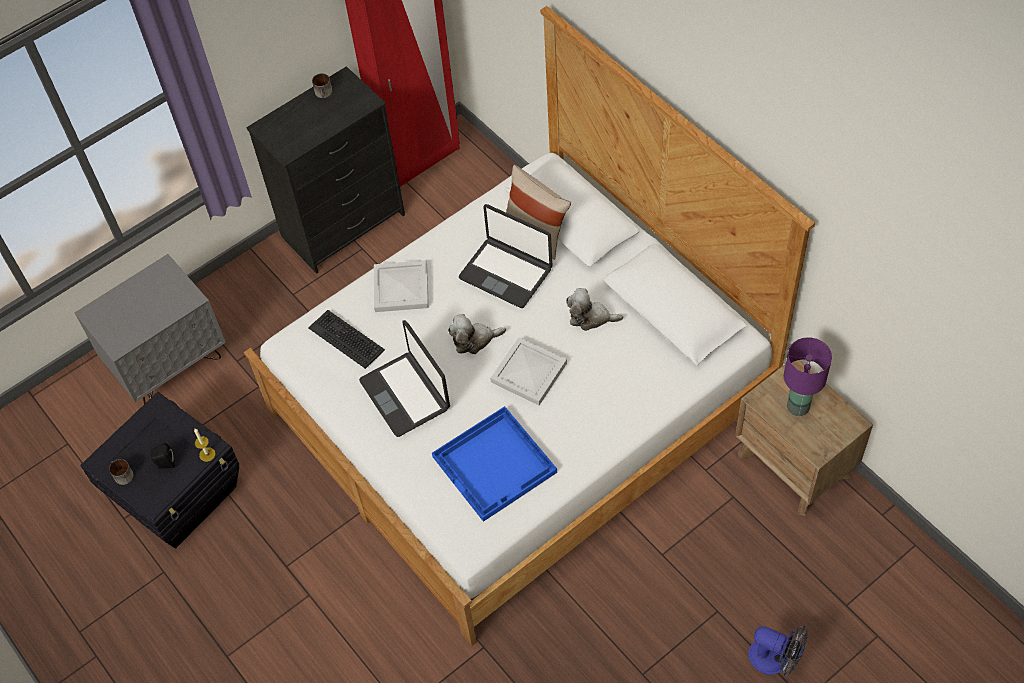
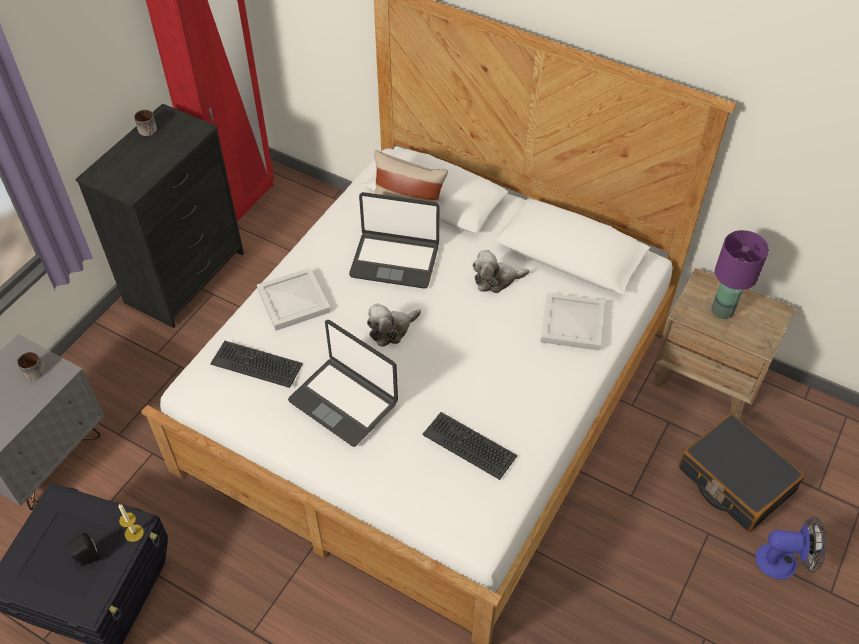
camera: 25 degrees left, 5 degrees down
mug [109,459,134,485] -> mug moved to [17,352,45,380]
blue tray [432,406,557,522] -> keyboard [422,412,517,480]
white tray [490,337,567,405] -> white tray moved to [540,292,605,351]
none -> black suitcase [678,413,804,532]

